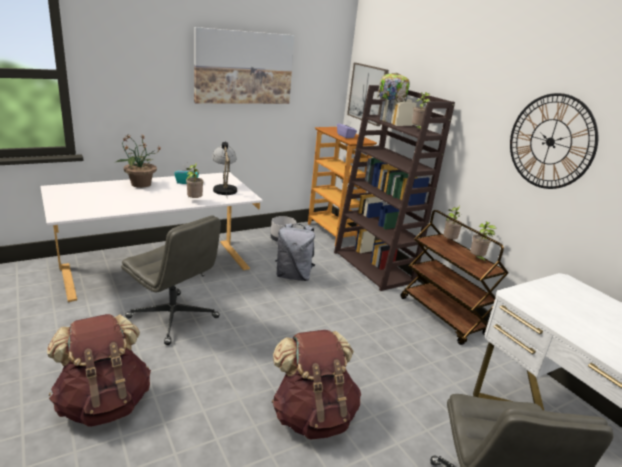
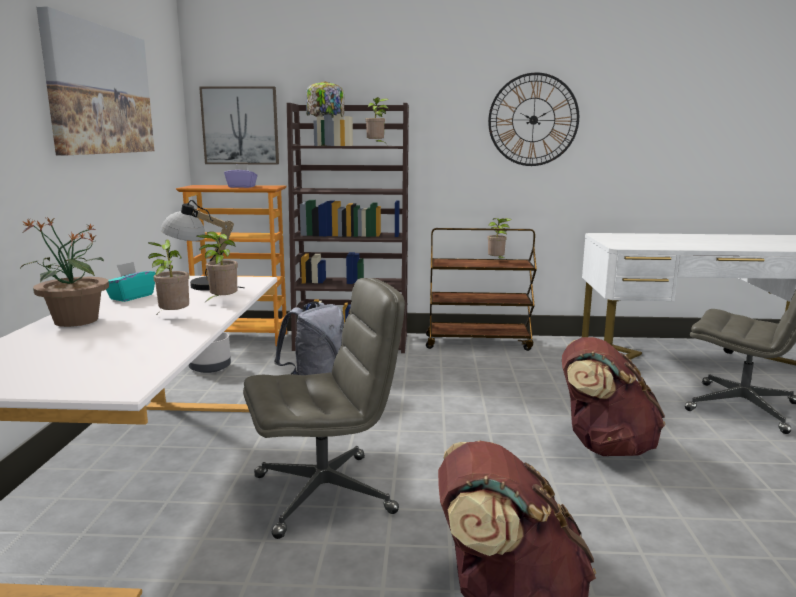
camera: 55 degrees left, 10 degrees down
potted plant [444,206,462,239] -> potted plant moved to [148,239,189,316]

